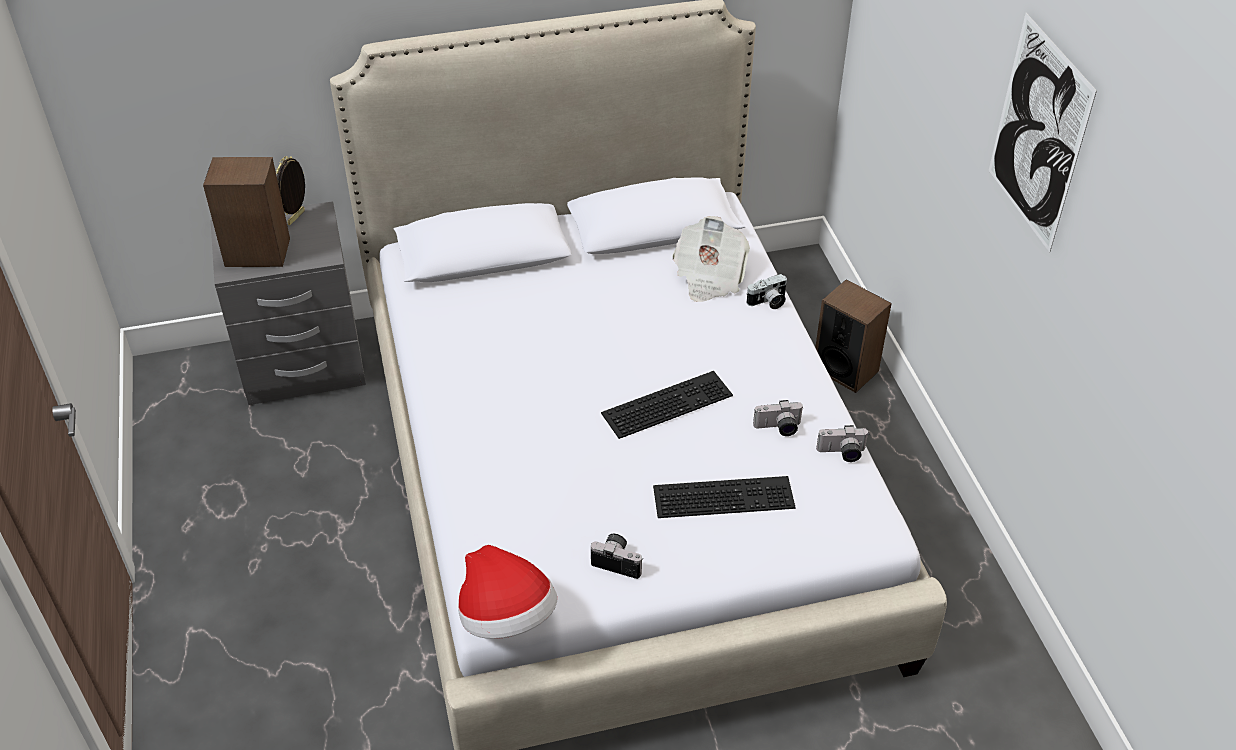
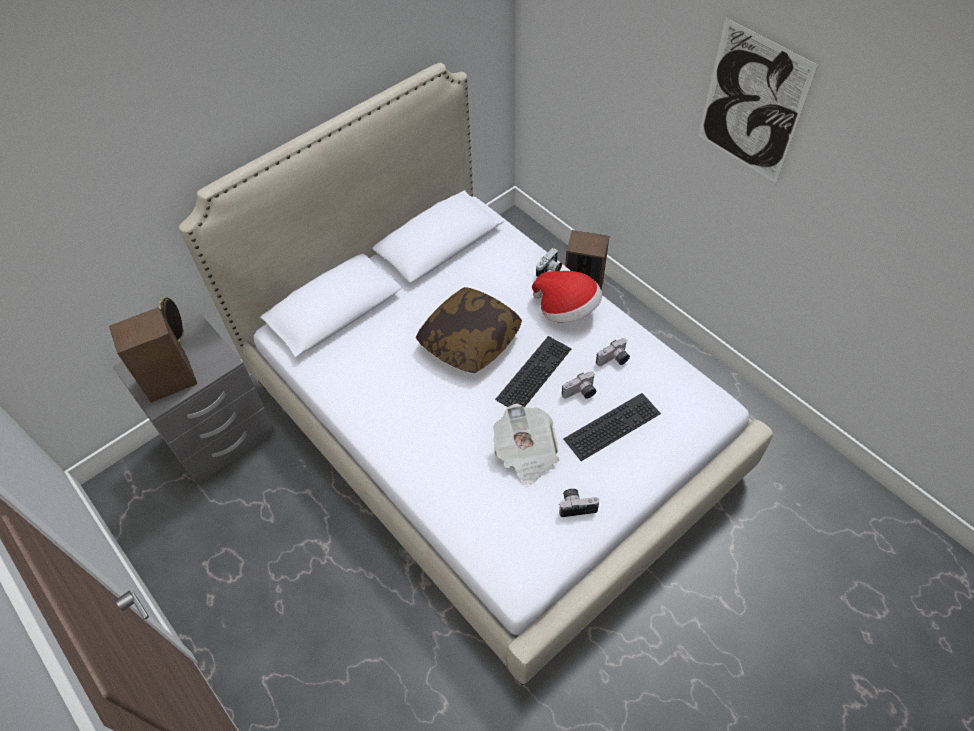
camera: 25 degrees left, 10 degrees up
hat [458,545,557,639] -> hat moved to [532,271,602,322]
newspaper [673,216,750,302] -> newspaper moved to [493,403,559,485]
camera [816,425,868,462] -> camera moved to [562,371,596,399]
none -> pillow [416,287,522,373]

